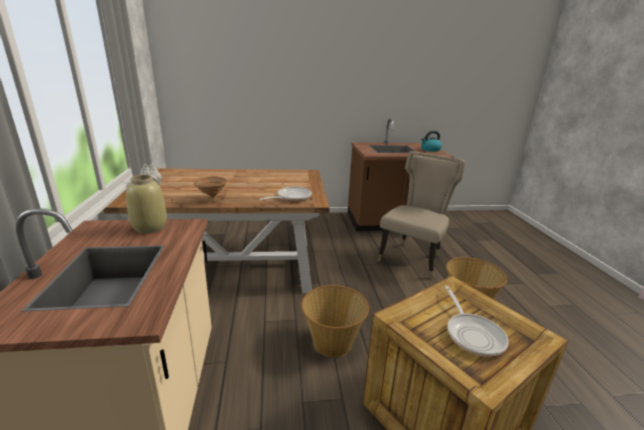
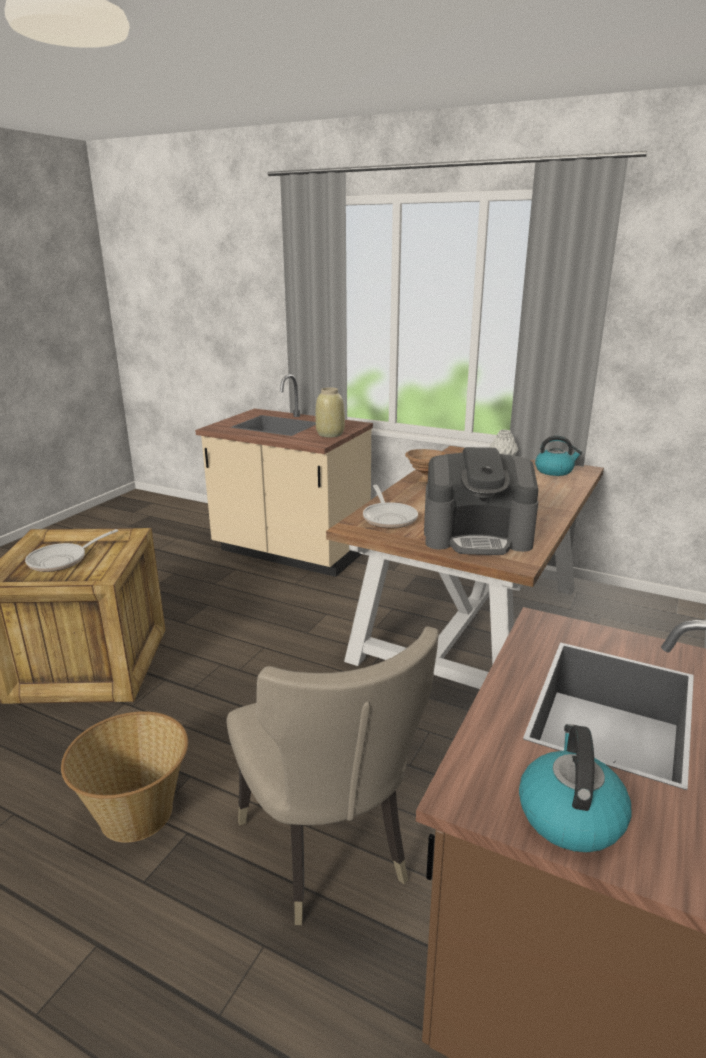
camera: 125 degrees right, 0 degrees up
basket [301,285,369,357] -> none
frying pan [445,286,509,357] -> frying pan turned 75 degrees counterclockwise [25,529,118,572]
none -> coffee machine [424,447,538,555]
none -> kettle [535,436,582,476]

